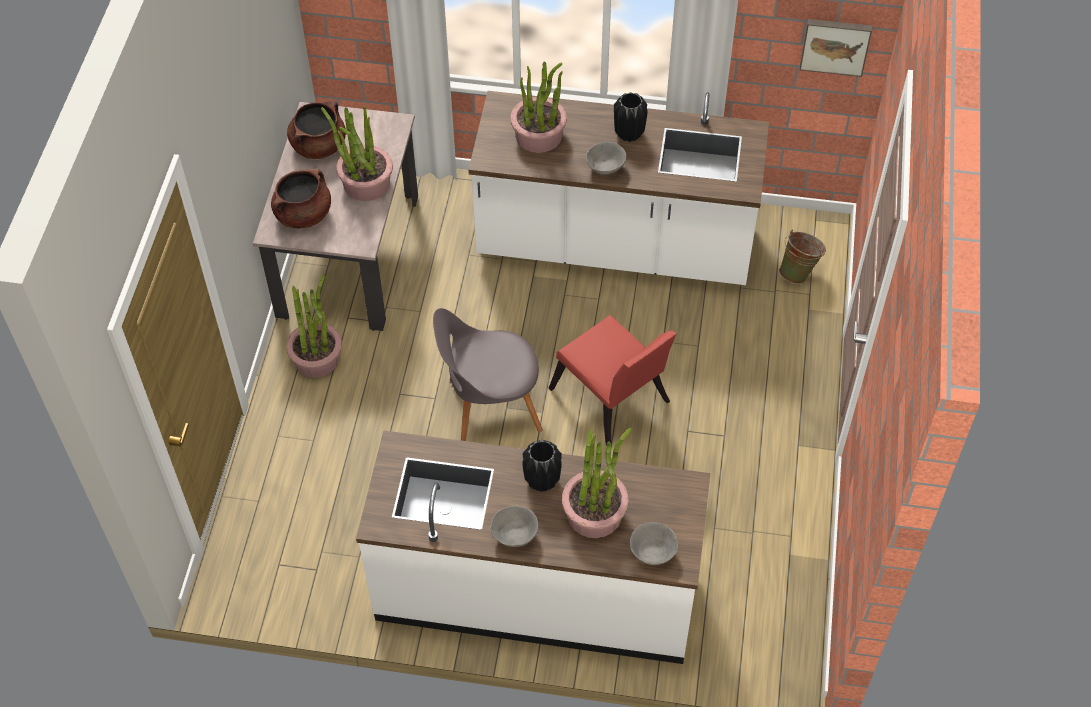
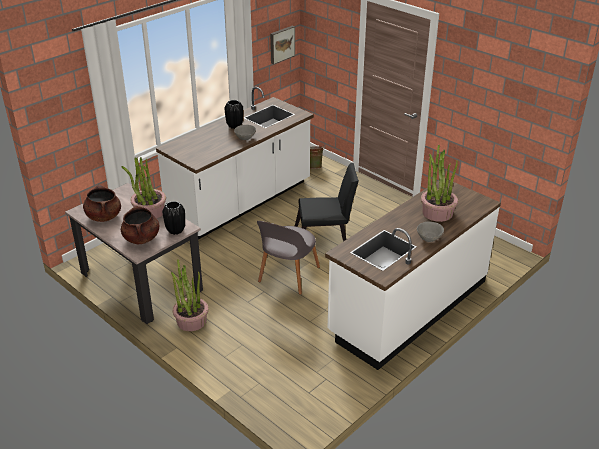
camera: 55 degrees left, 20 degrees down
potted plant [510,62,567,153] -> none
black vase [522,440,562,492] -> black vase moved to [162,201,185,235]
red chair [549,315,677,446] -> black chair [295,163,359,242]
grey bowl [630,522,678,565] -> none

